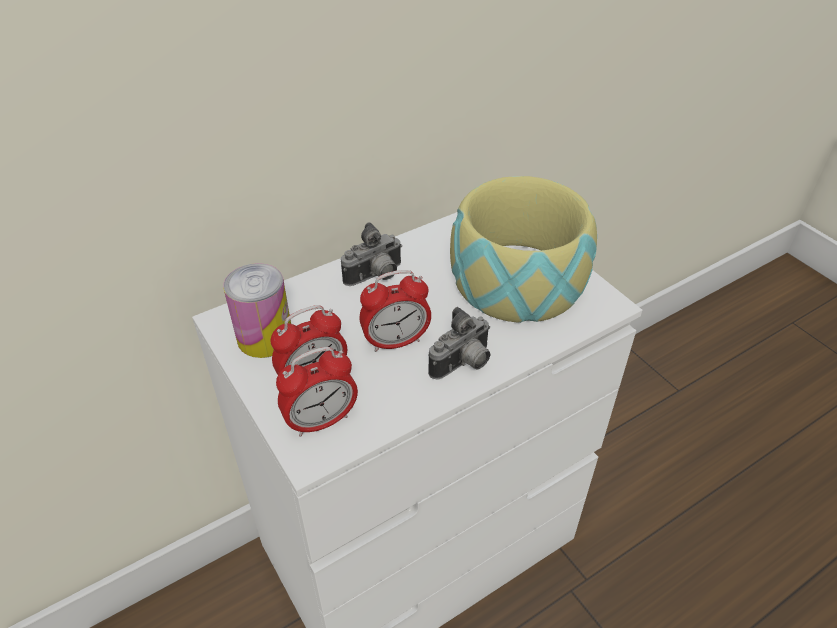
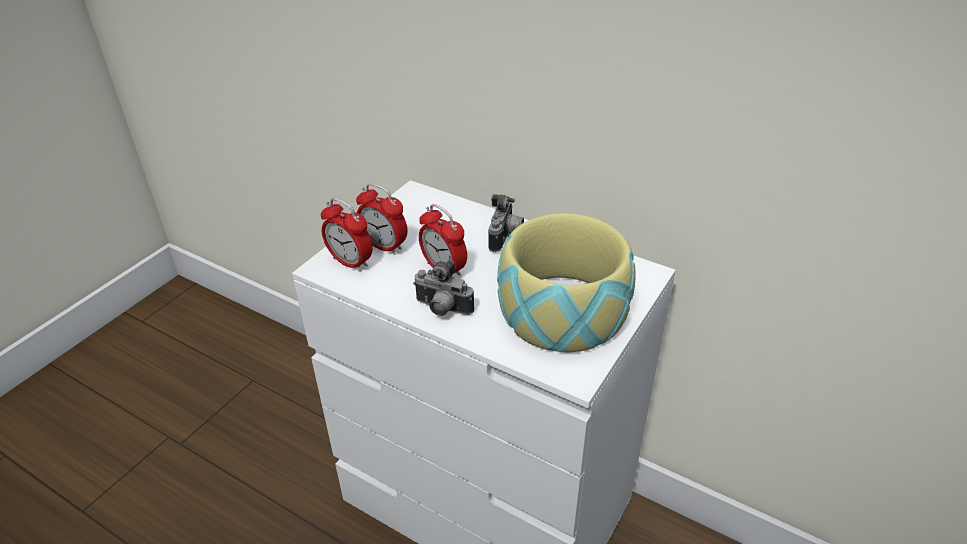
camera: 65 degrees right, 5 degrees down
can [223,263,291,358] -> none
camera [341,222,402,286] -> camera turned 105 degrees counterclockwise [488,194,524,252]

